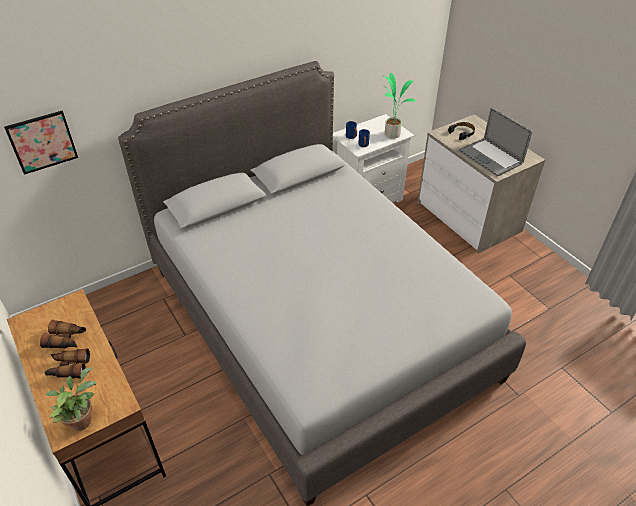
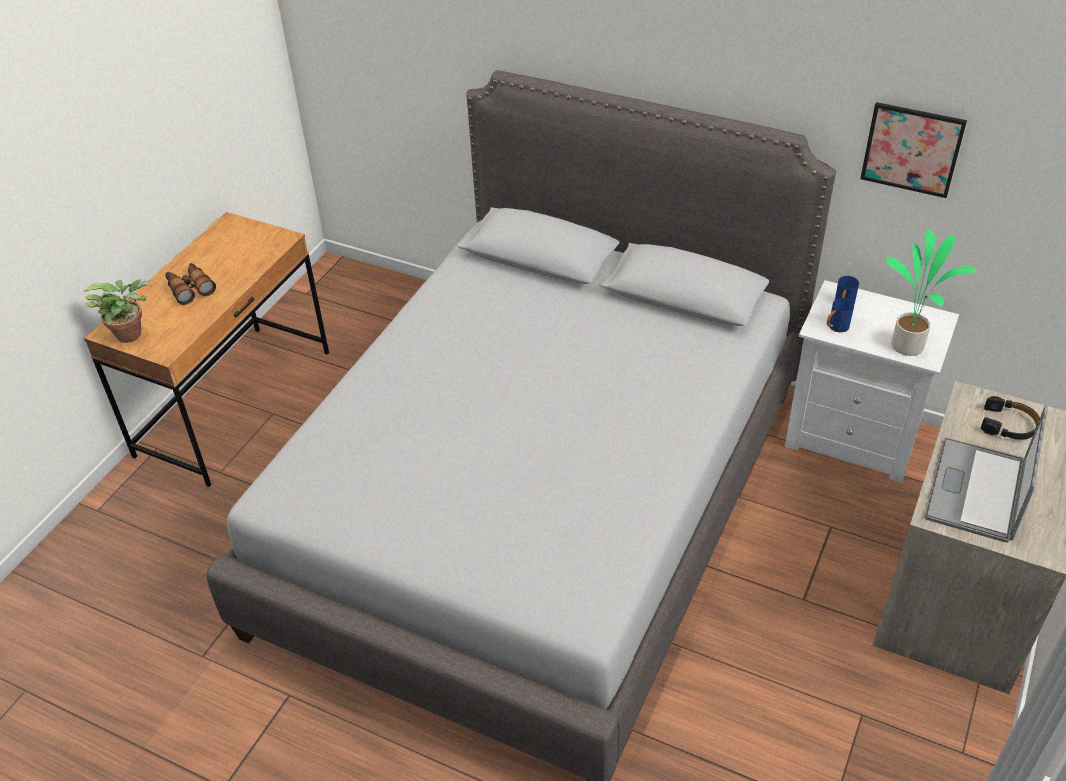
camera: 60 degrees right, 0 degrees up
picture [4,111,78,175] -> picture moved to [860,102,967,198]
binoculars [40,320,86,348] -> none

